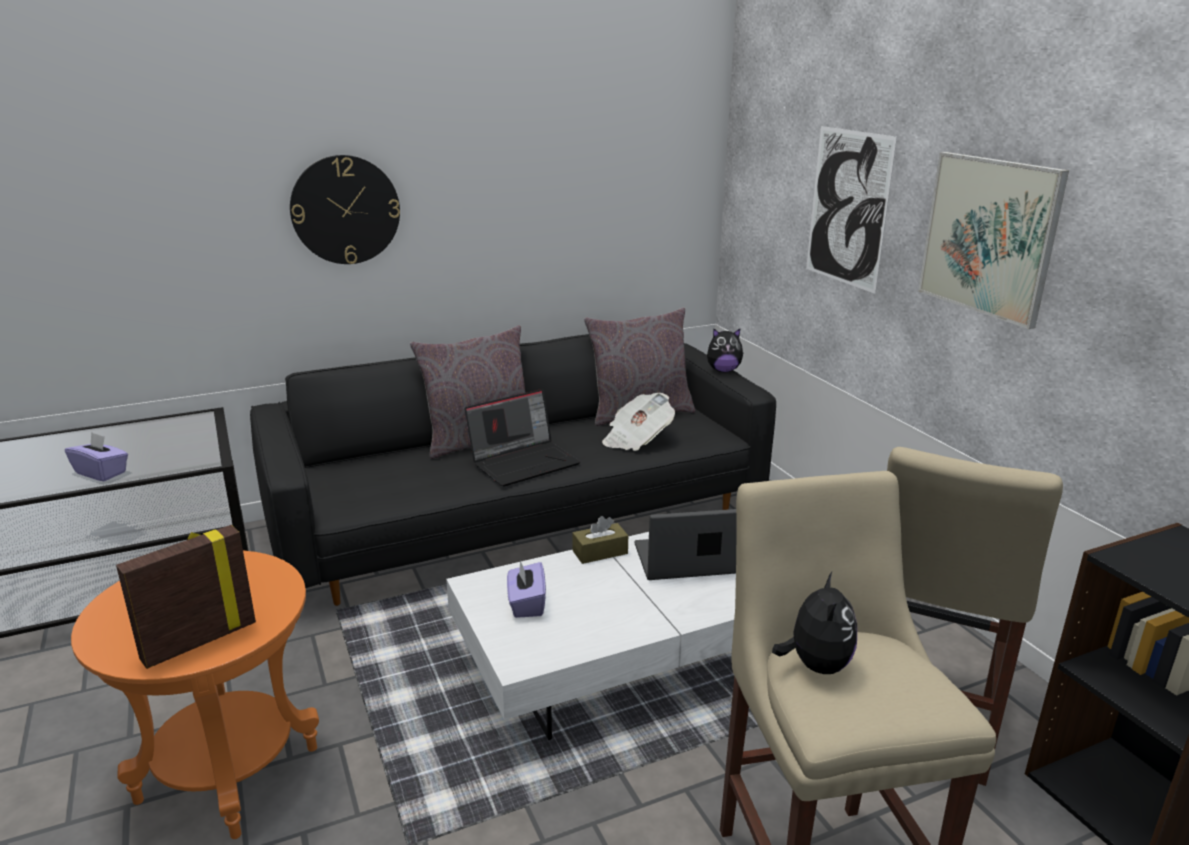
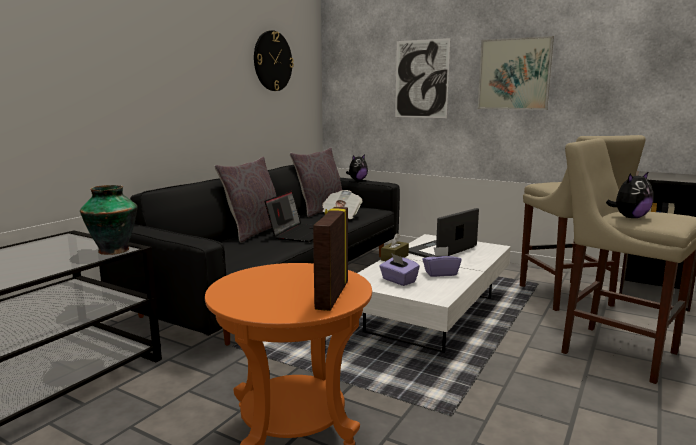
camera: 35 degrees left, 10 degrees down
purple tissue box [65,432,128,481] -> purple tissue box moved to [422,247,462,277]
wall clock [290,155,400,264] -> wall clock moved to [254,30,294,91]
plush toy [772,572,857,674] -> plush toy turned 90 degrees clockwise [606,171,653,218]
none -> vase [80,185,137,255]

